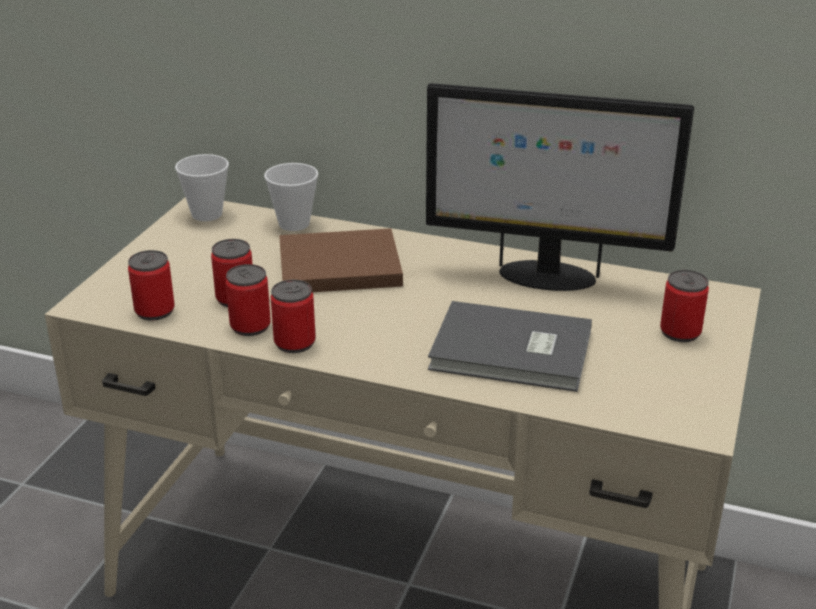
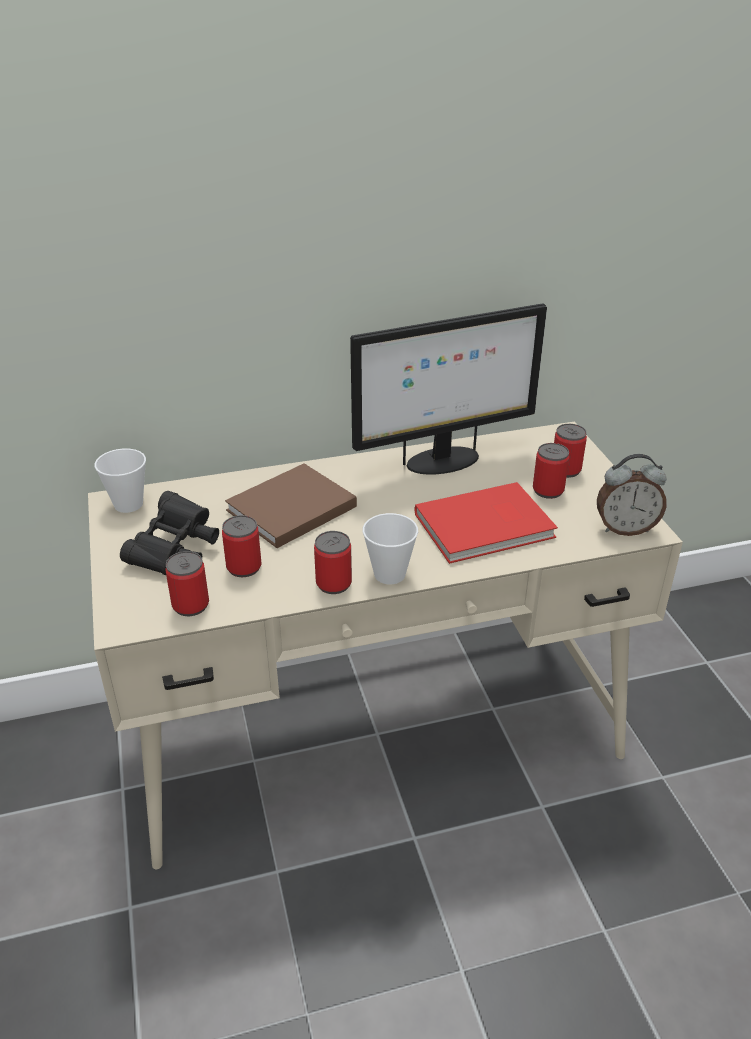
camera: 35 degrees left, 5 degrees up
can [226,264,271,336] -> can moved to [533,443,569,499]
cup [264,163,318,231] -> cup moved to [363,513,418,584]
grey book [428,301,592,392] -> red book [415,482,558,564]
none -> black binoculars [120,491,219,575]
none -> alarm clock [597,454,666,536]

